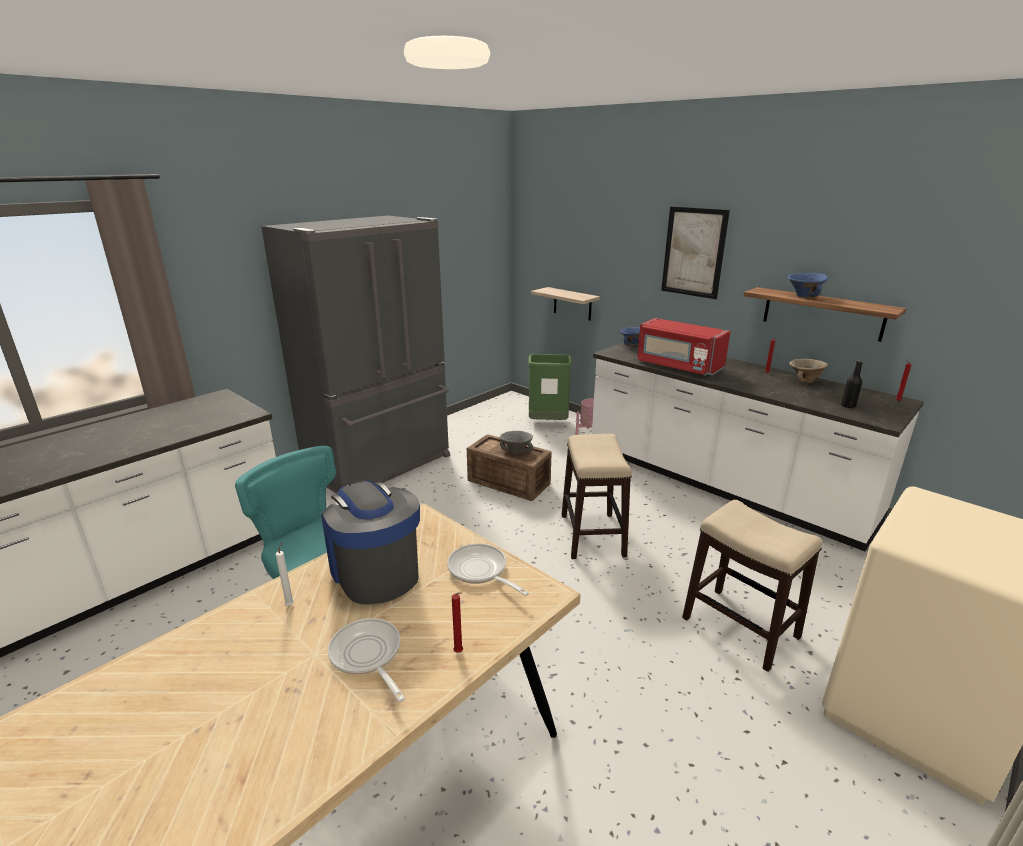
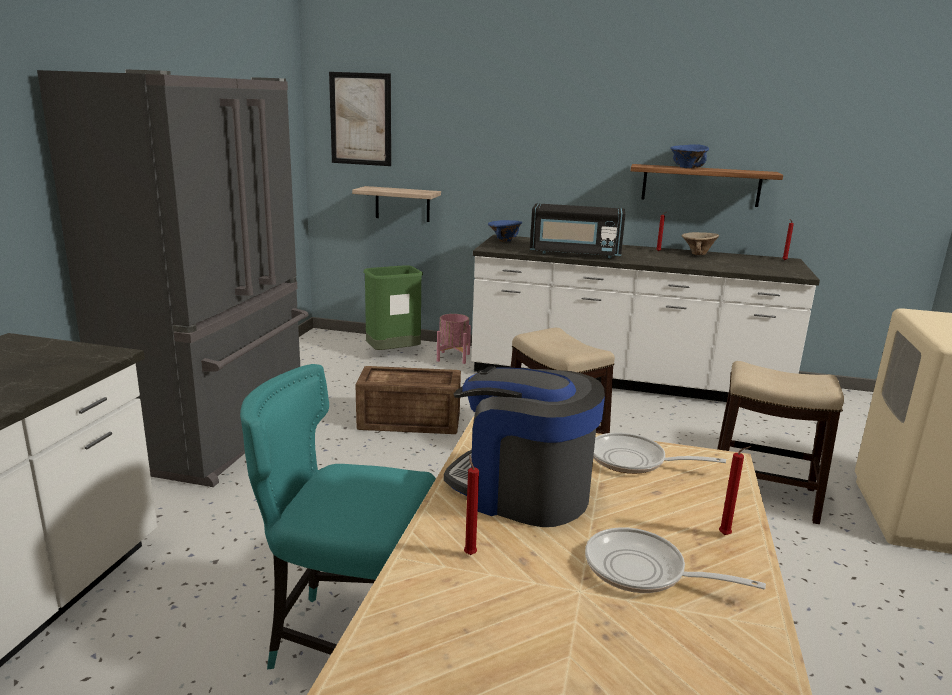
camera: 30 degrees left, 5 degrees down
white candle [276,543,294,606] -> red candle [464,455,479,555]
grey bowl [500,431,533,454] -> none
red microwave [637,318,731,376] -> black microwave [530,203,625,258]
picture [661,206,730,299] -> picture moved to [329,72,391,166]
black bottle [841,360,863,408] -> none

